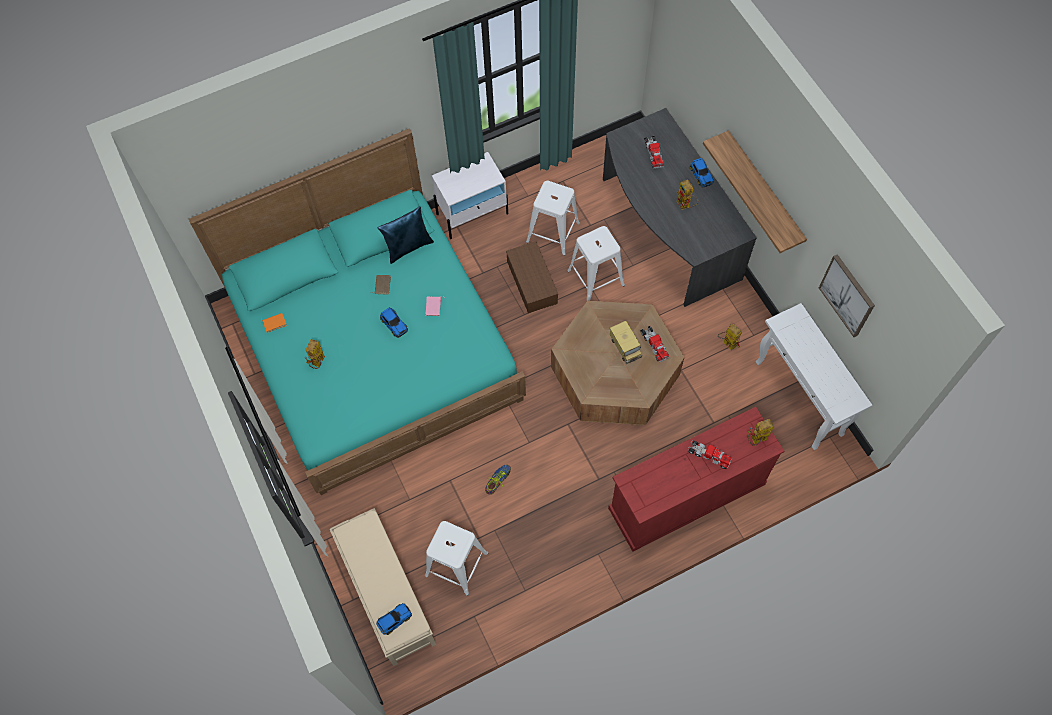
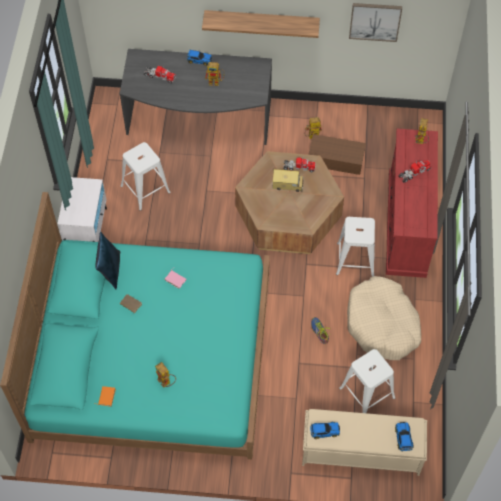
camera: 60 degrees left, 5 degrees down
toy car [380,307,408,338] -> toy car moved to [310,422,340,439]
brown storage box [506,241,558,313] -> brown storage box moved to [308,134,366,175]
white stool [567,226,625,301] -> white stool moved to [336,217,375,277]
white console table [756,303,872,450] -> none
none -> beige dog bed [347,276,421,360]

